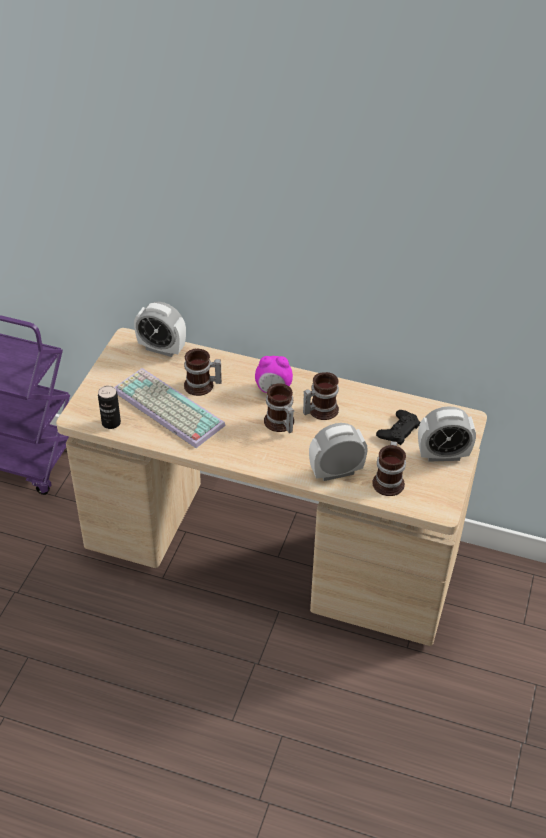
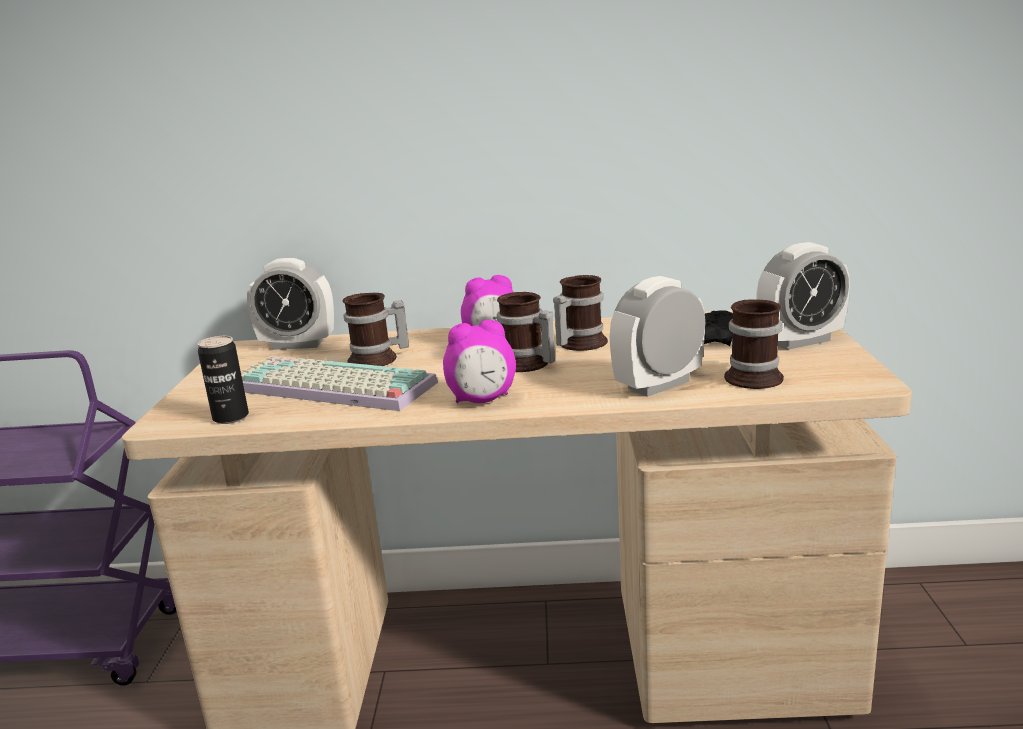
camera: 15 degrees left, 25 degrees down
none -> alarm clock [443,320,516,403]

